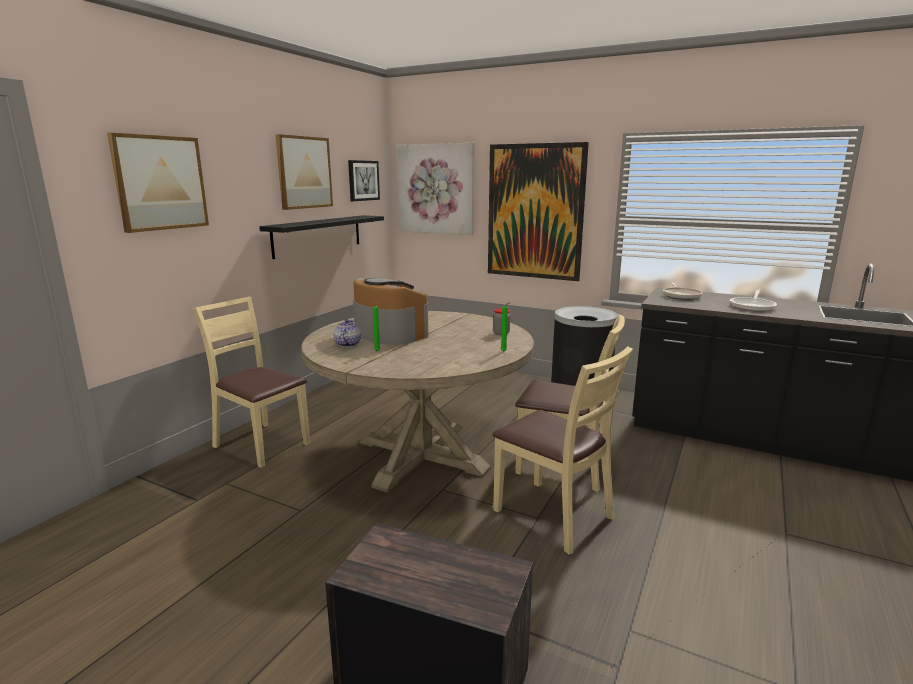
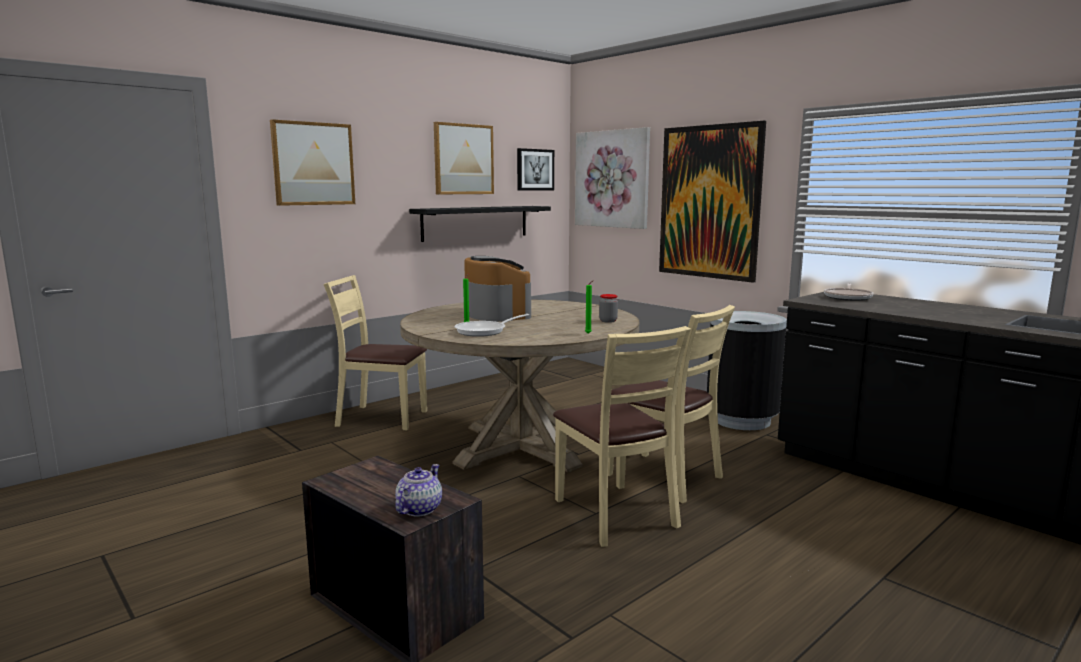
camera: 20 degrees right, 5 degrees down
beige chair [193,297,310,468] -> beige chair turned 45 degrees counterclockwise [323,275,427,430]
teapot [334,319,361,347] -> teapot moved to [395,464,442,516]
frying pan [730,289,777,311] -> frying pan moved to [455,314,529,337]

